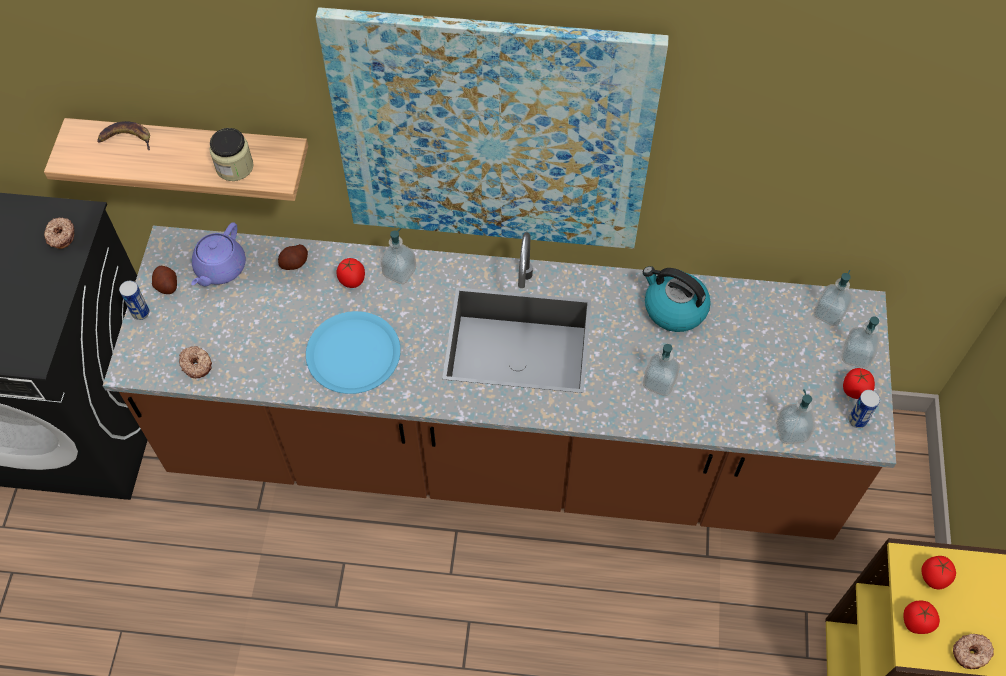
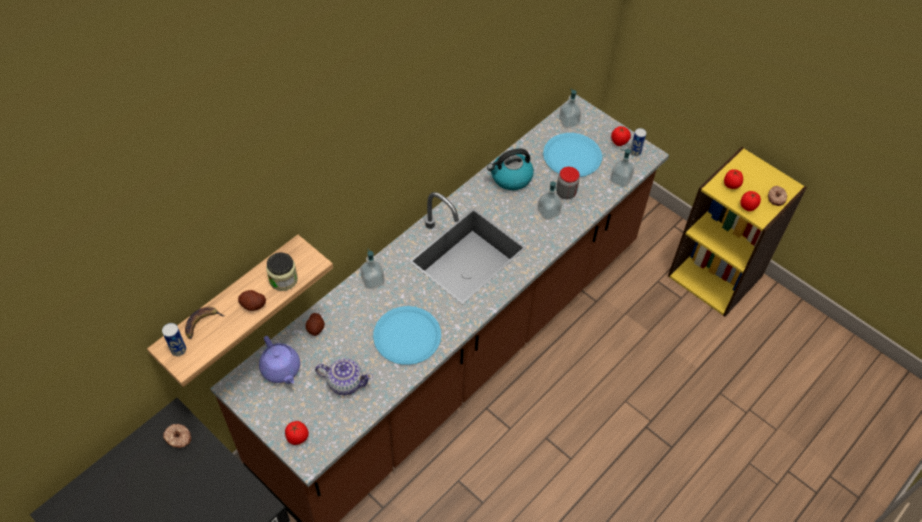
camera: 55 degrees left, 5 degrees down
can [119,281,149,320] -> can moved to [162,323,186,356]
potato [152,266,177,294] -> potato moved to [238,290,266,311]
donut [179,346,212,378] -> none
picture [316,7,669,249] -> none
tomato [337,258,365,288] -> tomato moved to [285,421,309,445]
soap dispenser [841,316,880,369] -> none
none -> teapot [315,358,373,395]
none -> blue plate [543,133,602,177]
none -> jar [556,167,580,199]

